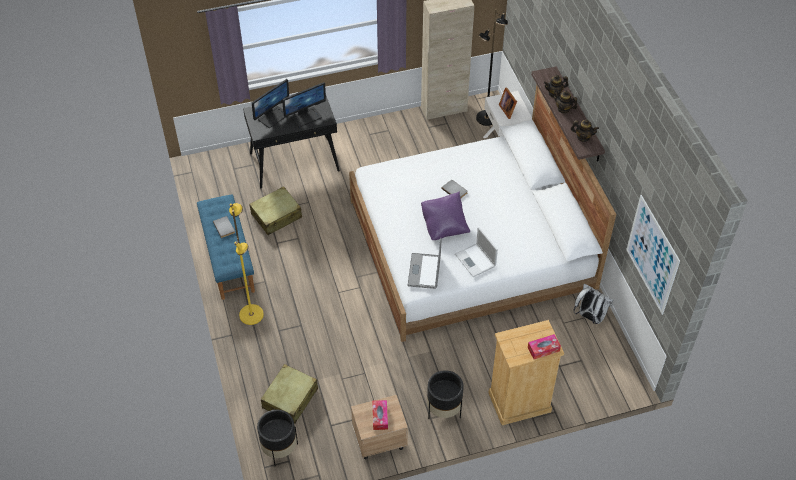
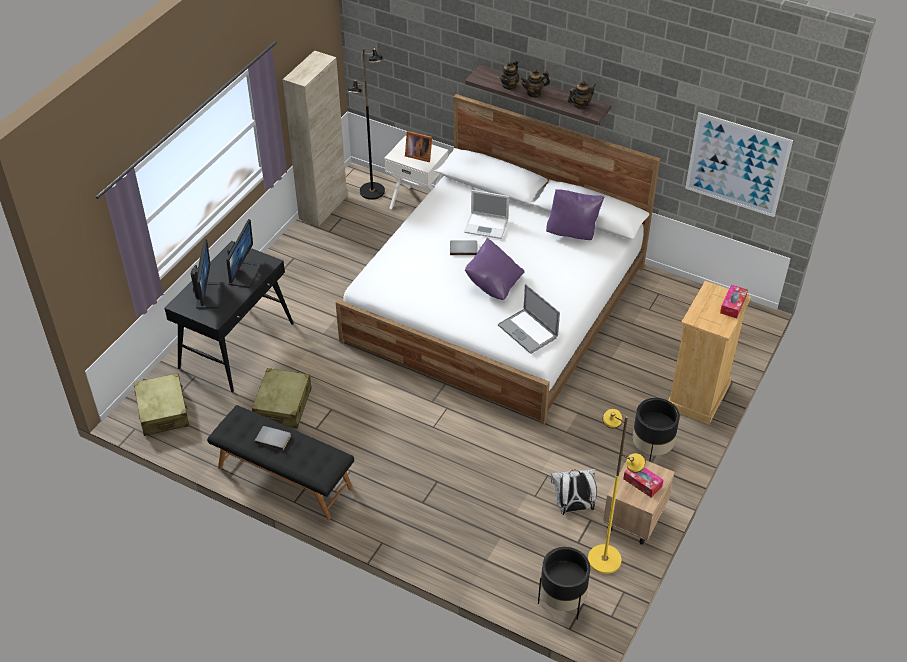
camera: 45 degrees left, 5 degrees down
blue bench [197,194,255,300] -> black bench [207,405,354,520]
yellow floor lamp [229,203,264,325] -> yellow floor lamp moved to [588,409,646,574]
beige suitcase [261,364,318,424] -> beige suitcase moved to [133,373,189,436]
laptop [455,227,498,277] -> laptop moved to [464,190,509,239]
white backpack [574,284,613,324] -> white backpack moved to [551,469,597,515]
none -> purple pillow [546,189,604,240]

